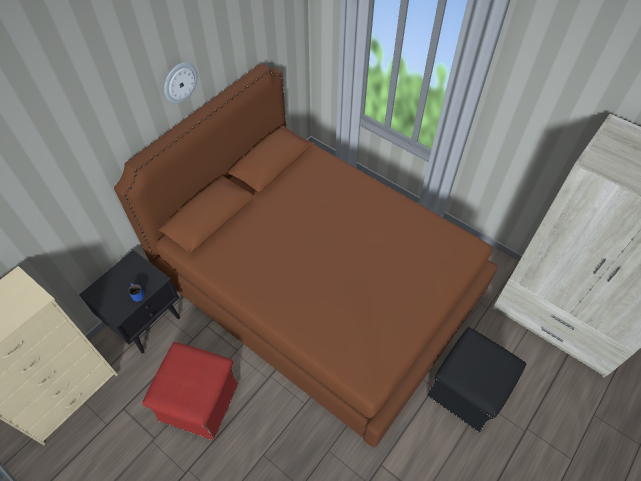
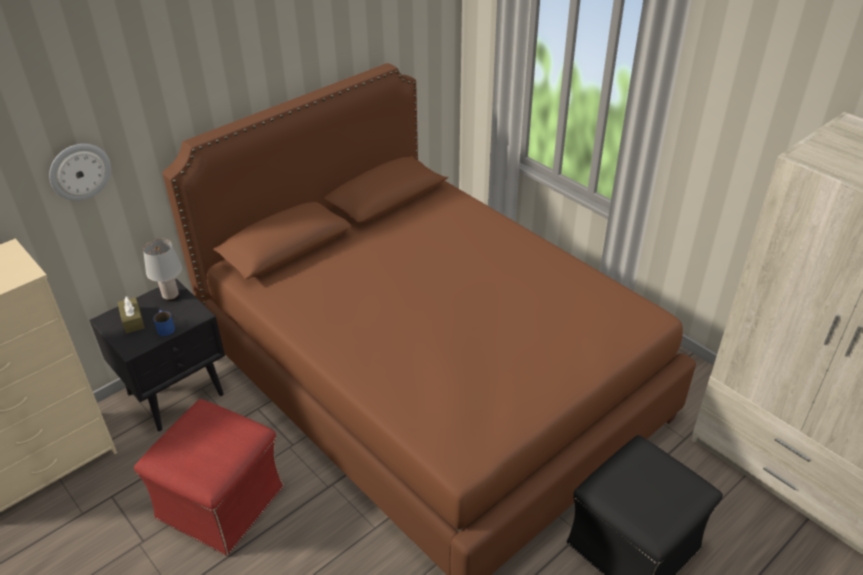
camera: 10 degrees right, 15 degrees down
wall clock [164,62,197,103] -> wall clock moved to [49,144,111,201]
none -> brown tissue box [117,296,144,334]
none -> grey table lamp [143,239,182,300]

